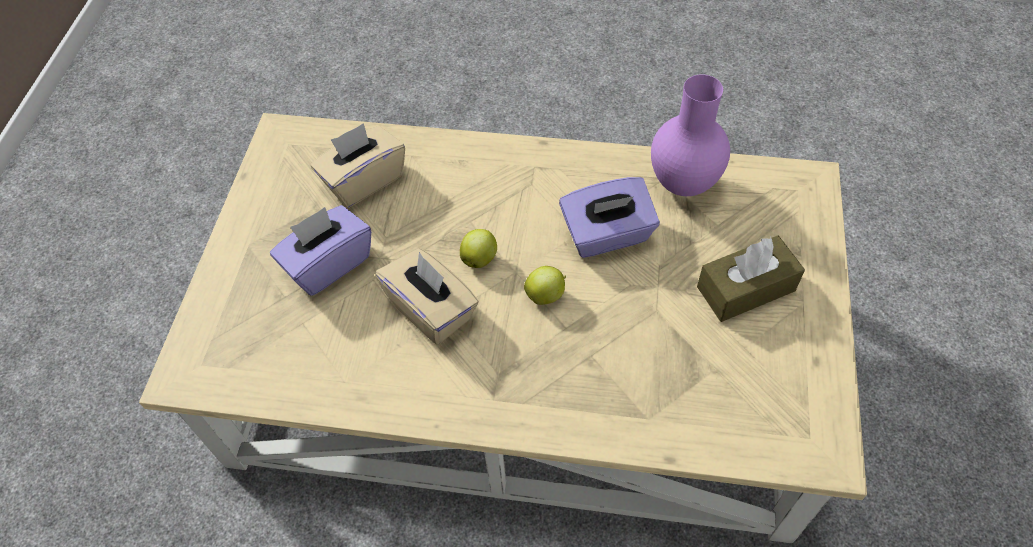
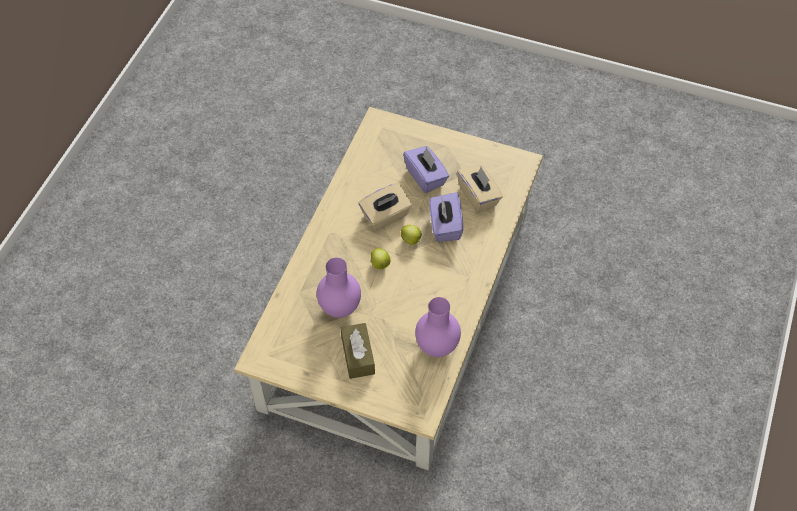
camera: 100 degrees right, 0 degrees up
purple tissue box [559,177,660,258] -> purple tissue box moved to [430,192,463,241]
none -> purple vase [317,257,361,318]

